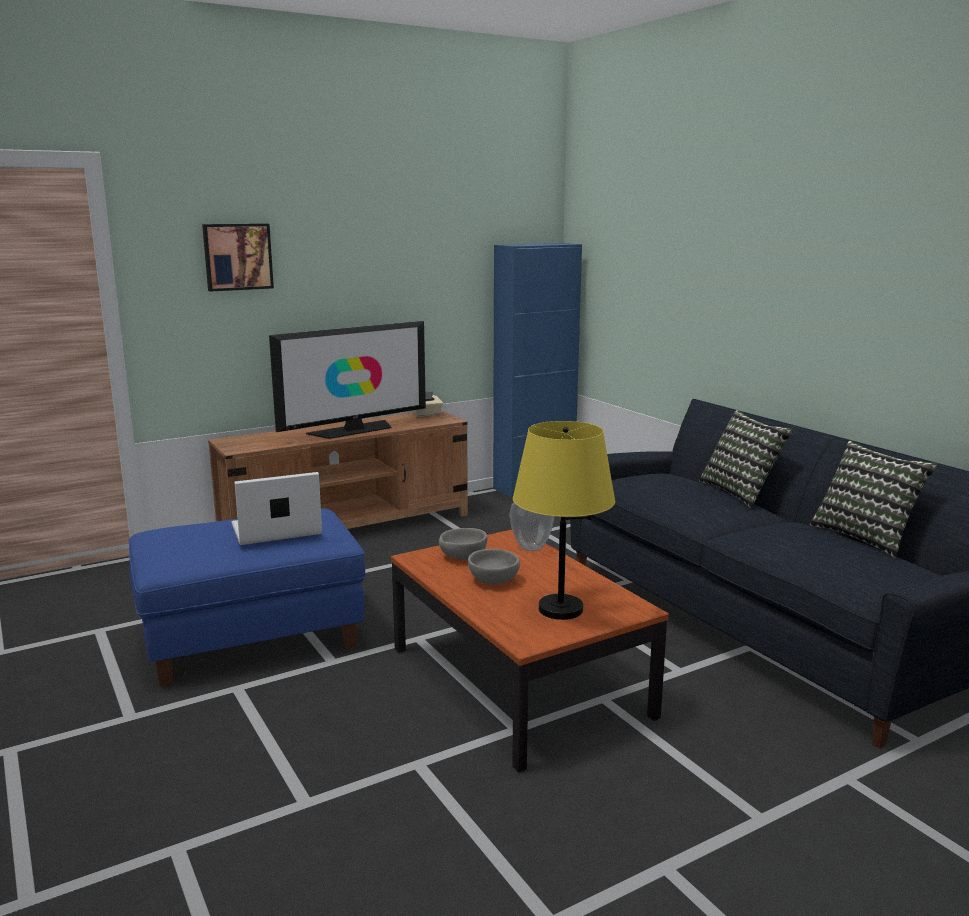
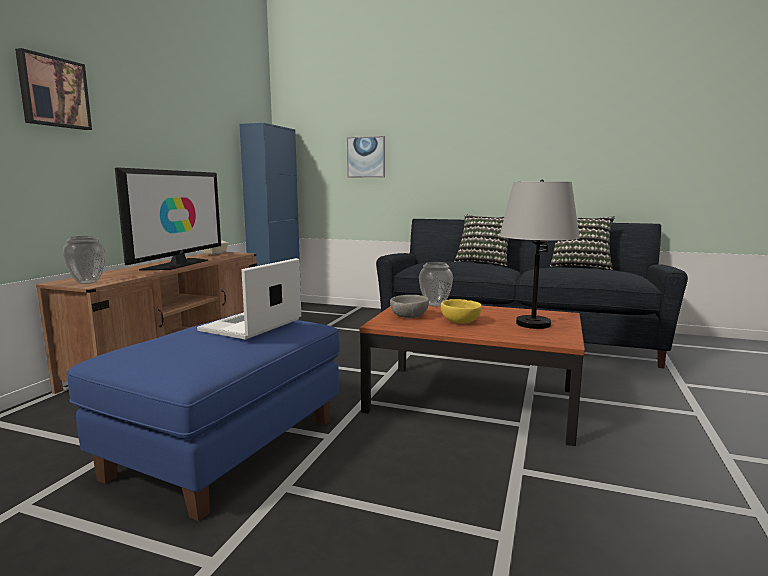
camera: 40 degrees left, 5 degrees down
grey bowl [468,549,520,584] -> yellow bowl [441,299,482,324]
yellow table lamp [513,421,615,620] -> grey table lamp [500,180,580,329]
none -> vase [62,236,106,284]
none -> picture [347,136,385,178]

